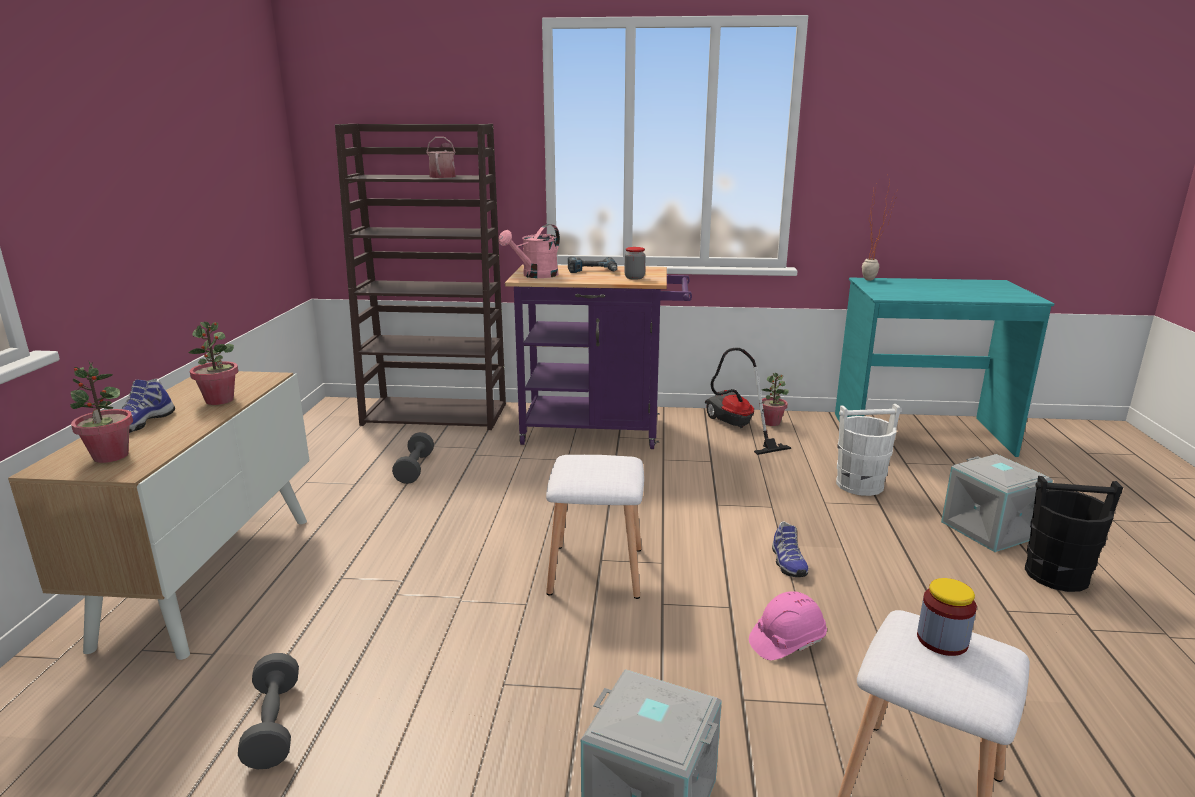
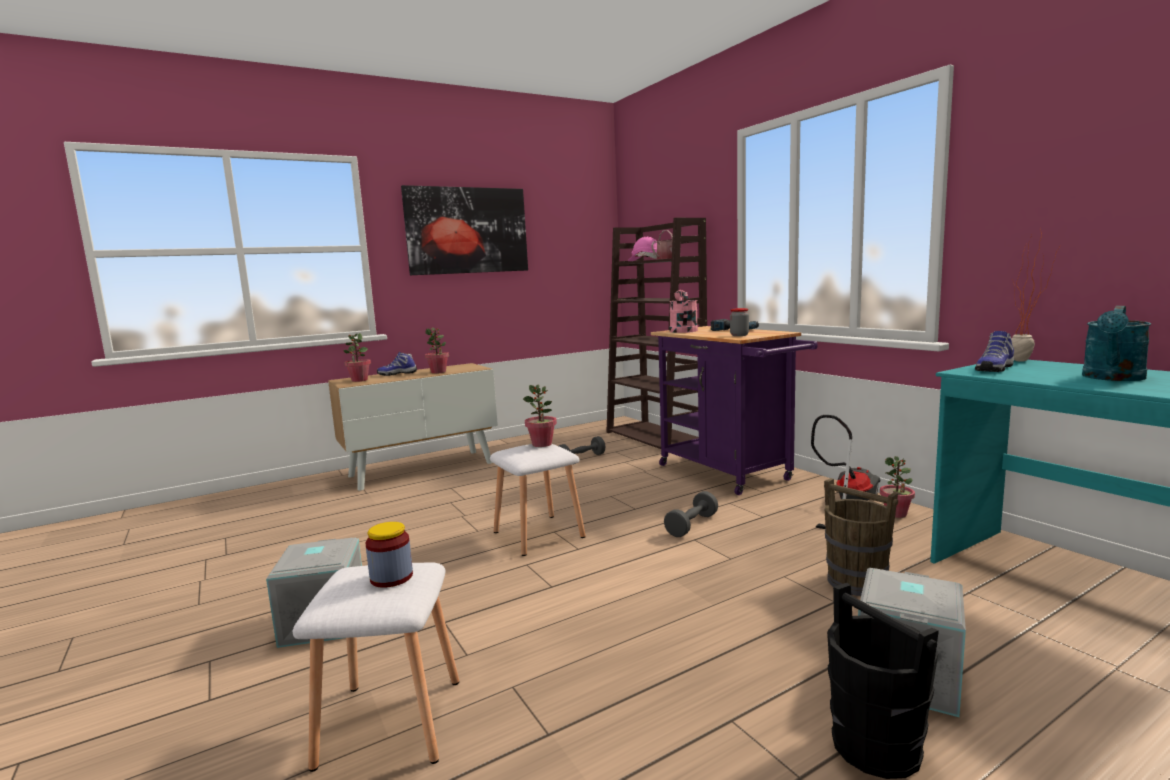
camera: 55 degrees right, 10 degrees down
grey dumbbell [238,653,299,769] -> grey dumbbell moved to [664,491,718,537]
pink watering can [499,224,560,278] -> pink watering can turned 90 degrees clockwise [669,290,698,333]
pink hard hat [749,591,827,660] -> pink hard hat moved to [628,237,657,261]
shoe [772,521,808,577] -> shoe moved to [975,331,1014,372]
white bucket [836,404,901,496] -> brown bucket [824,478,898,596]
none -> picture [401,185,528,275]
none -> potted plant [523,384,557,447]
none -> turquoise watering can [1082,306,1151,381]

